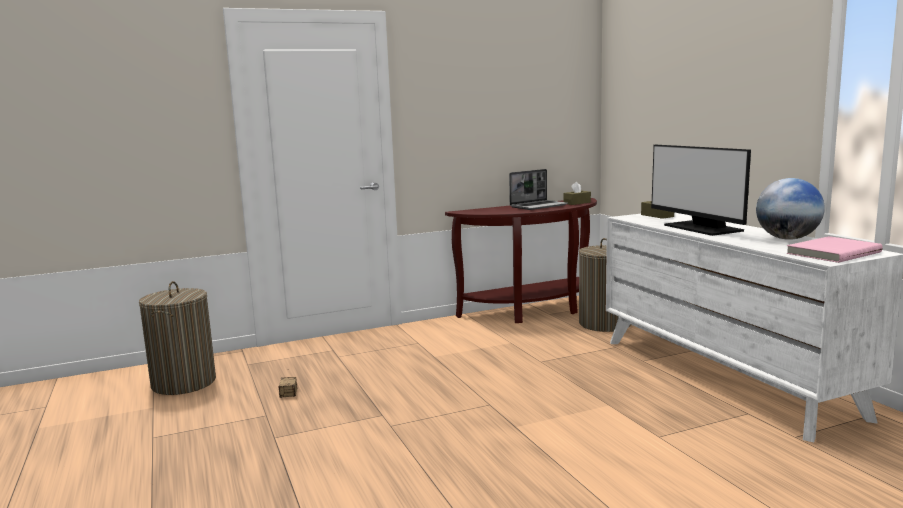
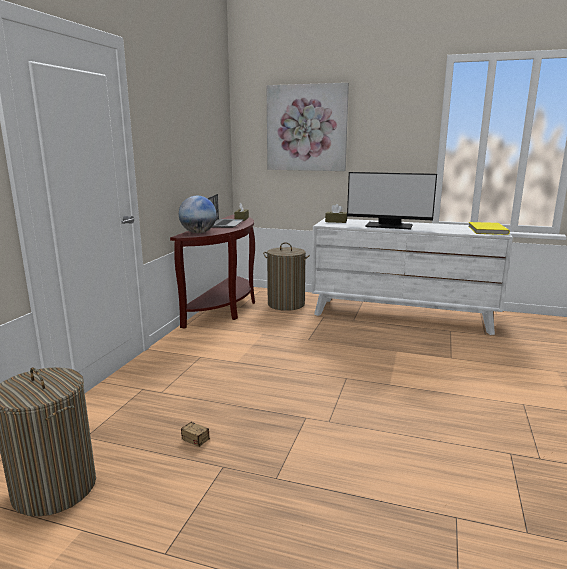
camera: 50 degrees left, 5 degrees up
globe [756,178,825,240] -> globe moved to [179,196,217,233]
pink book [786,236,883,263] -> yellow book [468,222,510,235]
none -> picture [267,83,349,171]

